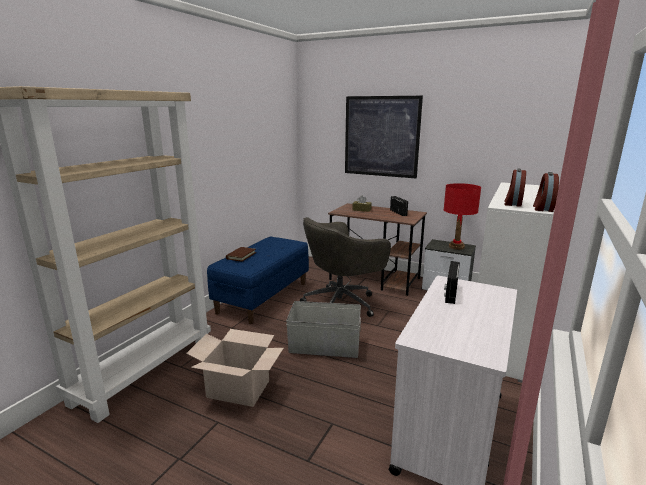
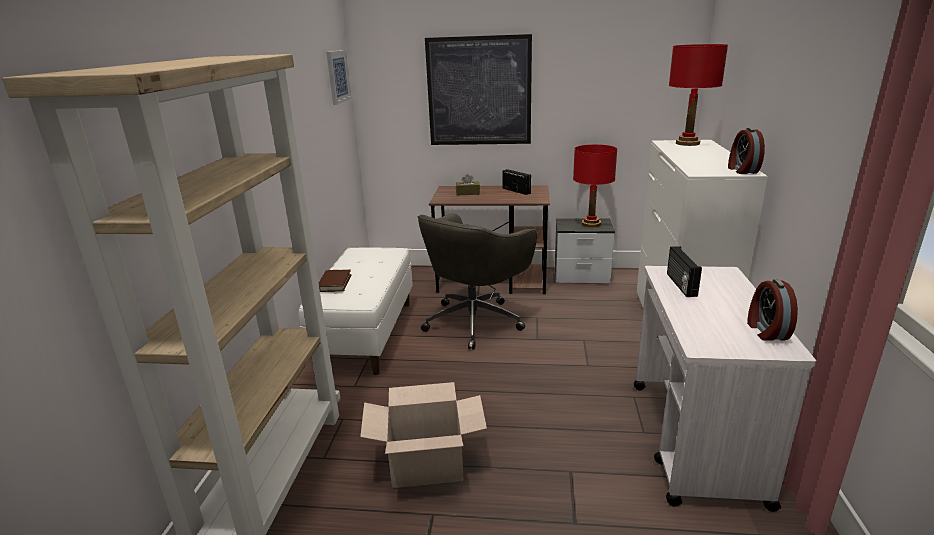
camera: 20 degrees left, 5 degrees up
blue bench [207,237,309,324] -> white bench [299,248,413,375]
grey storage box [286,301,361,358] -> none
alarm clock [504,169,526,207] -> alarm clock moved to [747,279,798,341]
none -> picture [326,50,351,105]
none -> red table lamp [669,44,728,146]

